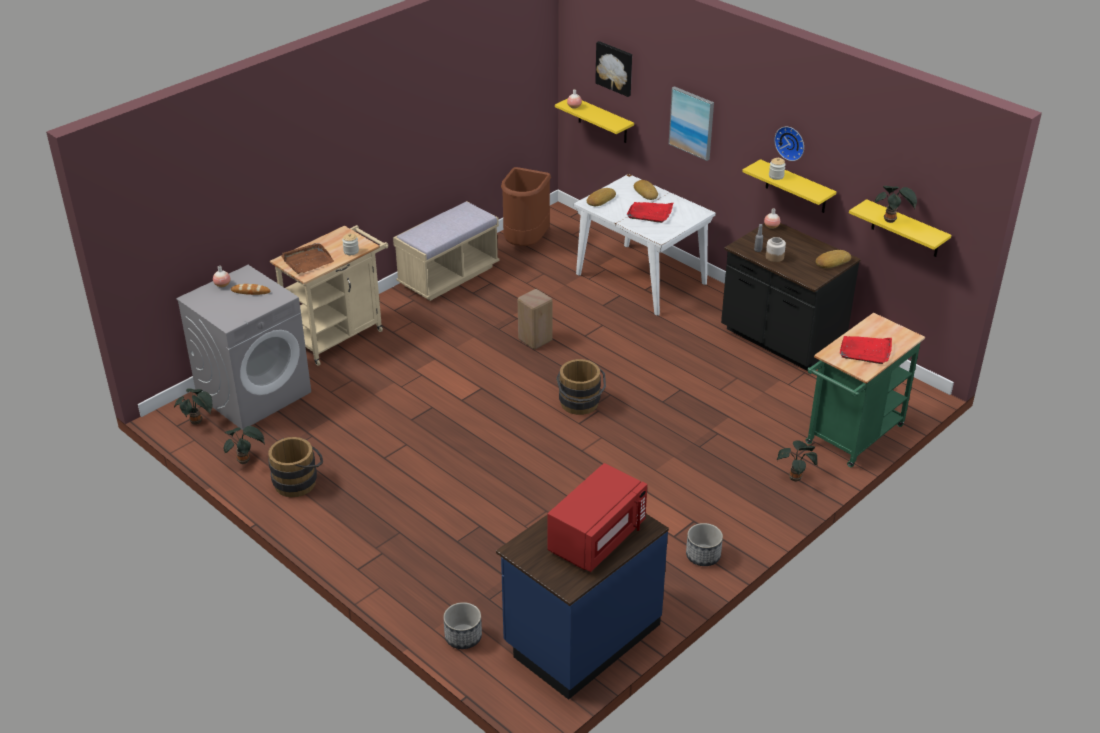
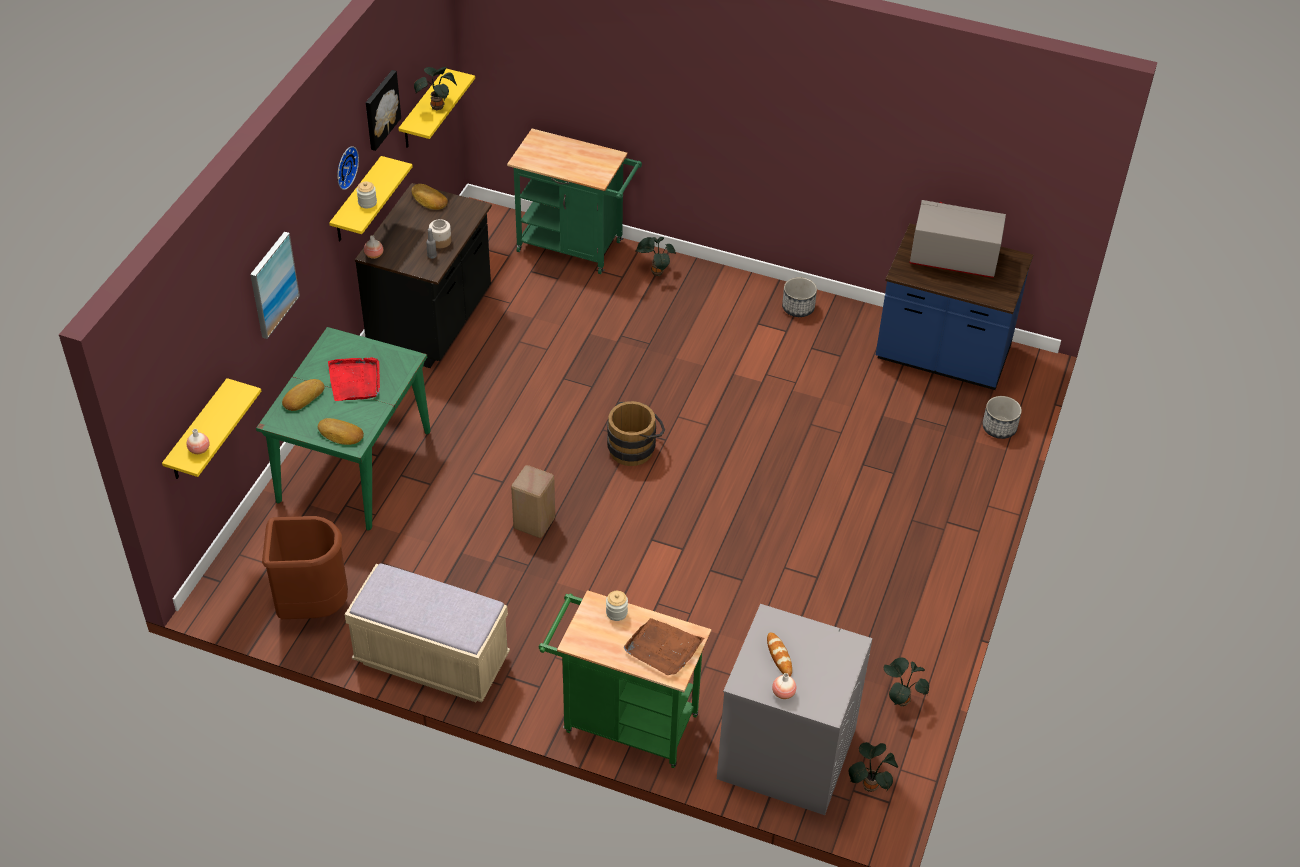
camera: 115 degrees left, 10 degrees up
brown bucket [268,437,323,497] -> none
beige cart [270,225,388,366] -> green cart [539,590,711,768]
red microwave [548,463,647,572] -> grey microwave [910,200,1006,278]
white dining table [573,174,716,316] -> green dining table [256,327,431,530]
picture [595,41,632,97] -> picture moved to [366,70,401,151]
red tray [840,336,892,364] -> none

